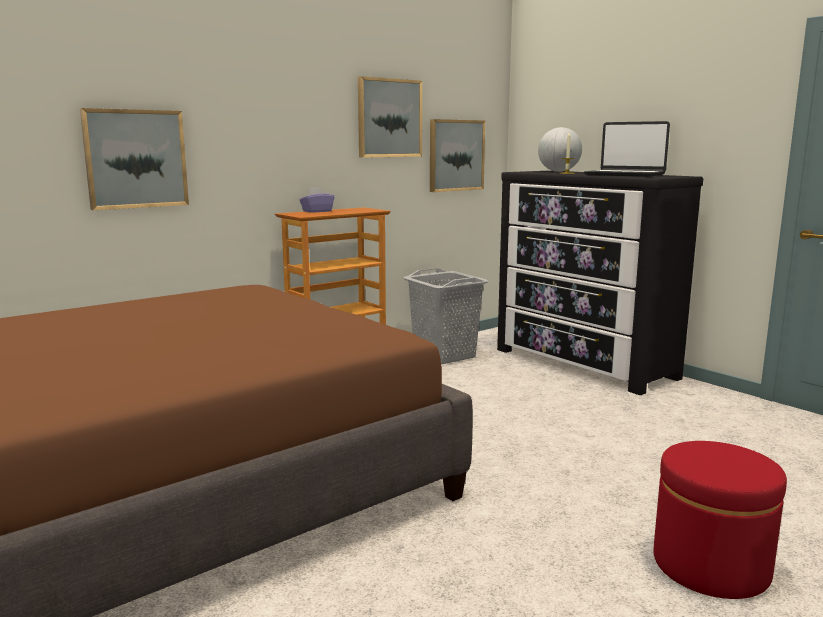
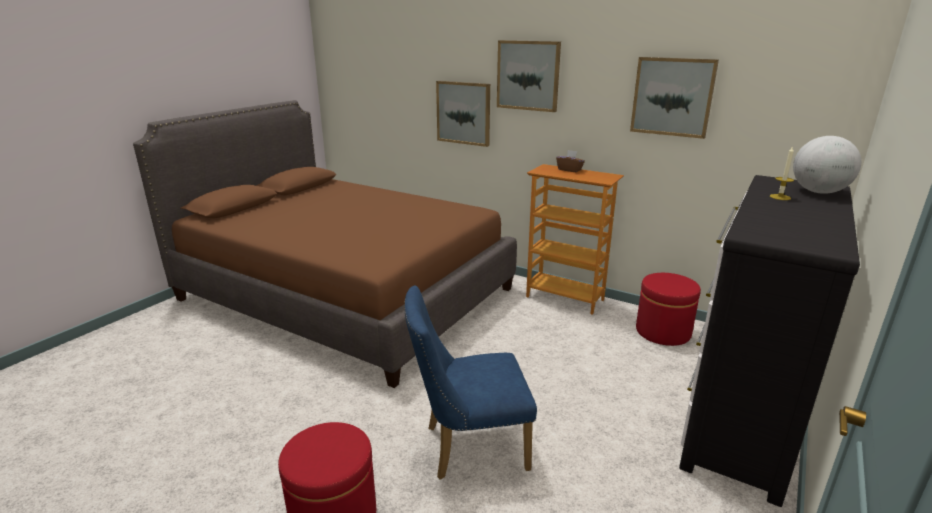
camera: 70 degrees right, 10 degrees up
purple tissue box [299,187,334,213] -> brown tissue box [556,150,585,172]
grey laundry basket [403,268,489,364] -> red ottoman [636,273,701,346]
picture [430,119,485,192] -> picture moved to [497,40,561,112]
laptop [584,121,670,177] -> none
none -> blue chair [404,285,537,480]

